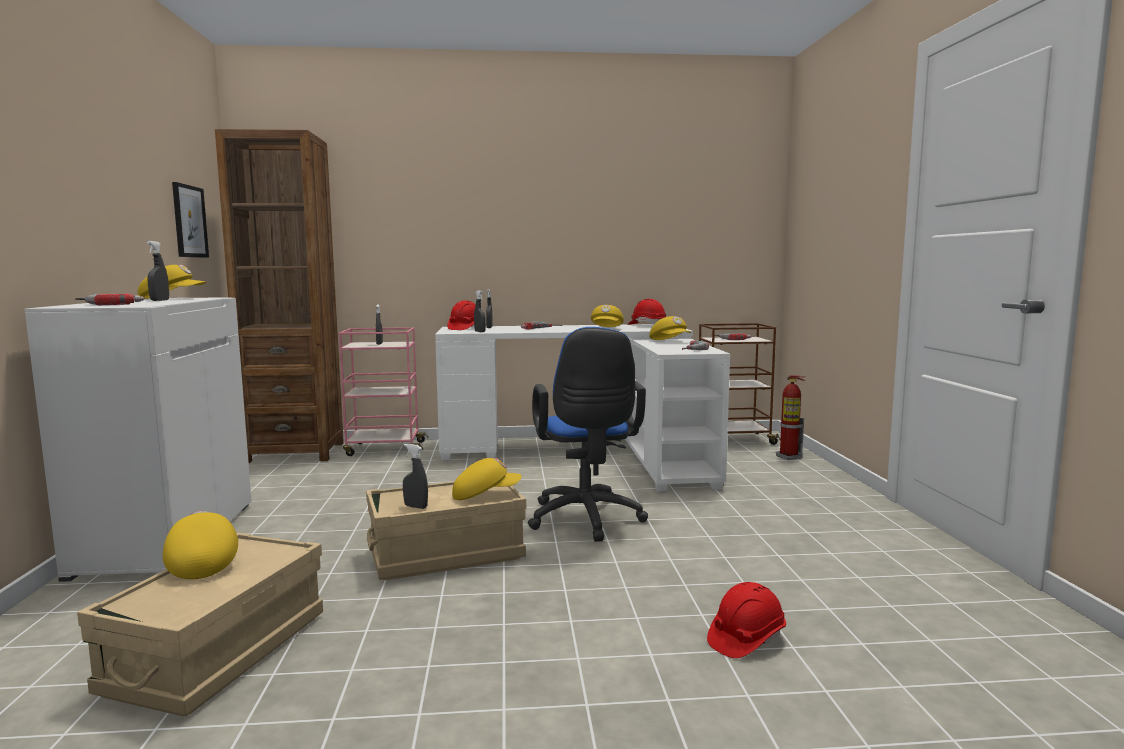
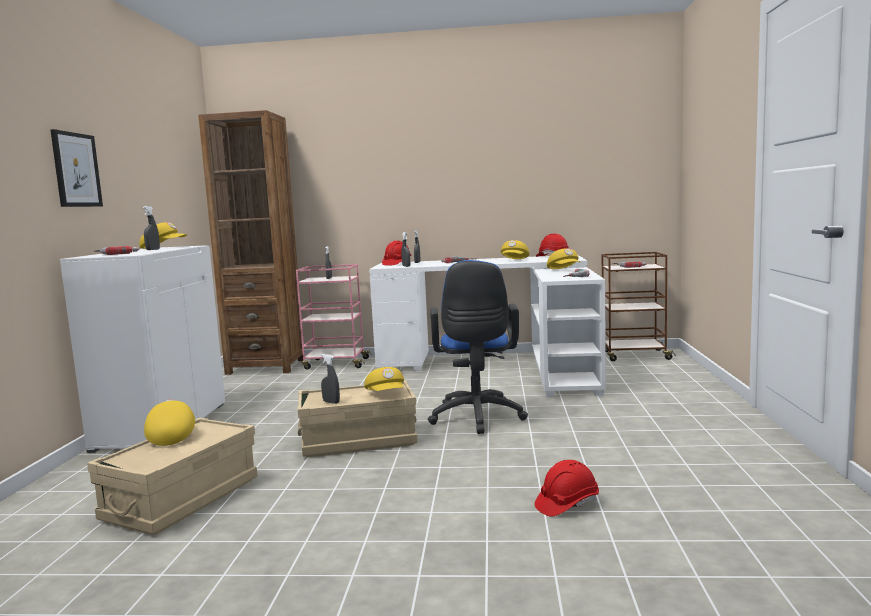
camera: 10 degrees right, 0 degrees up
picture [172,182,209,258] -> picture moved to [50,129,103,207]
yellow cap [452,458,522,500] -> yellow cap turned 75 degrees clockwise [364,367,404,391]
fire extinguisher [776,375,805,460] -> none

